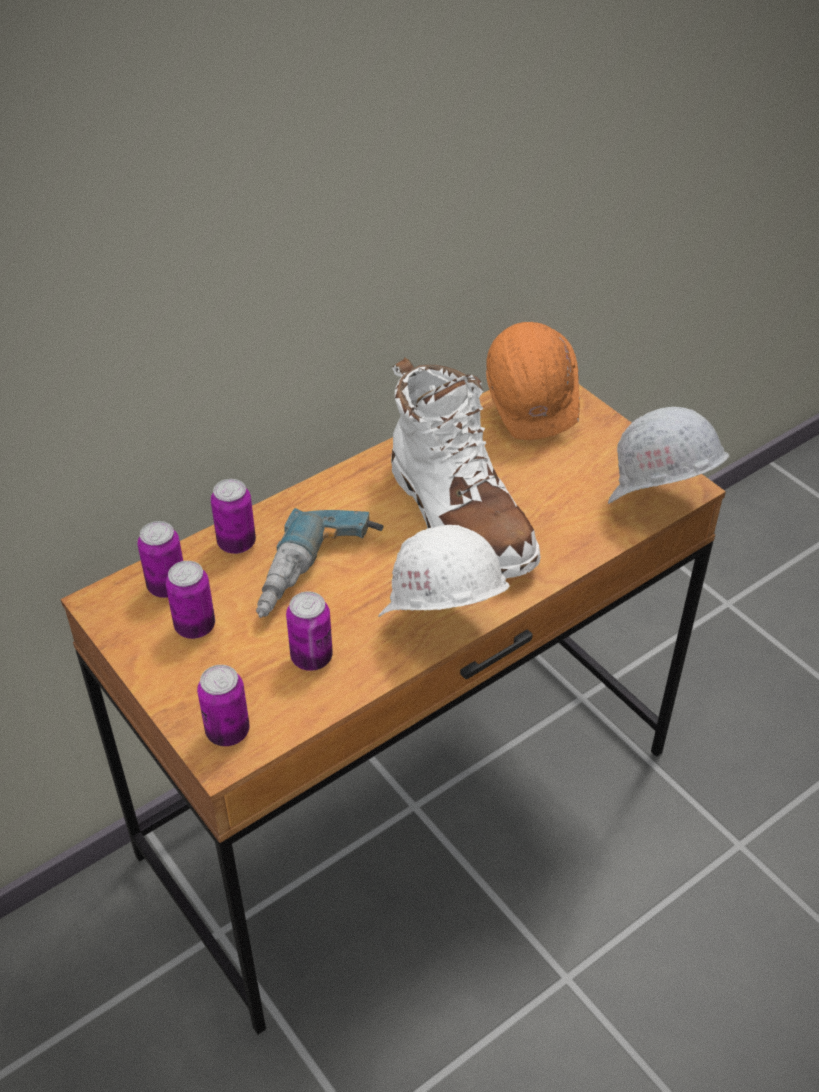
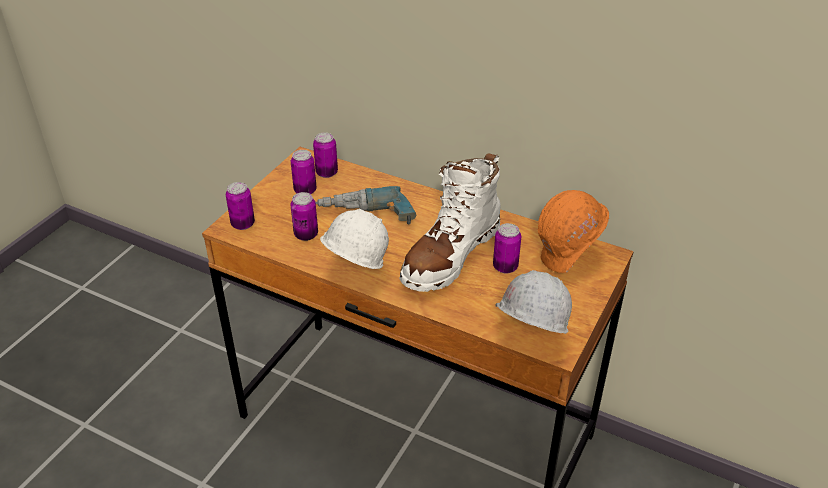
camera: 65 degrees right, 5 degrees down
can [211,479,256,554] -> can moved to [493,223,521,273]

